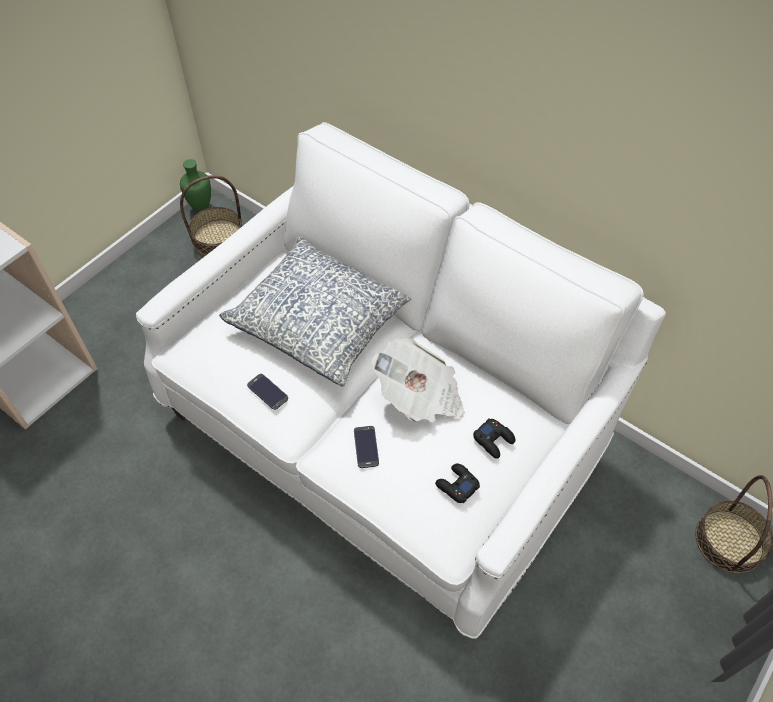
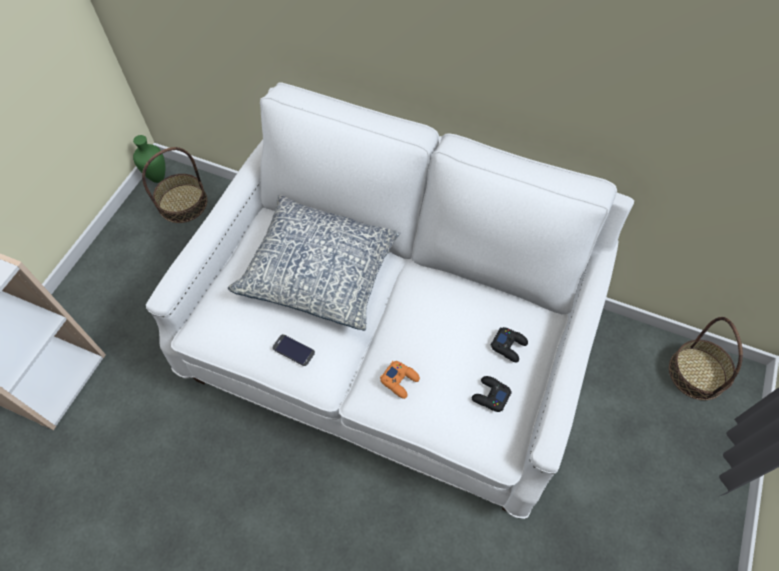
camera: 15 degrees left, 5 degrees up
phone [354,426,379,468] -> orange game controller [380,361,420,399]
newspaper [372,338,465,423] -> none

